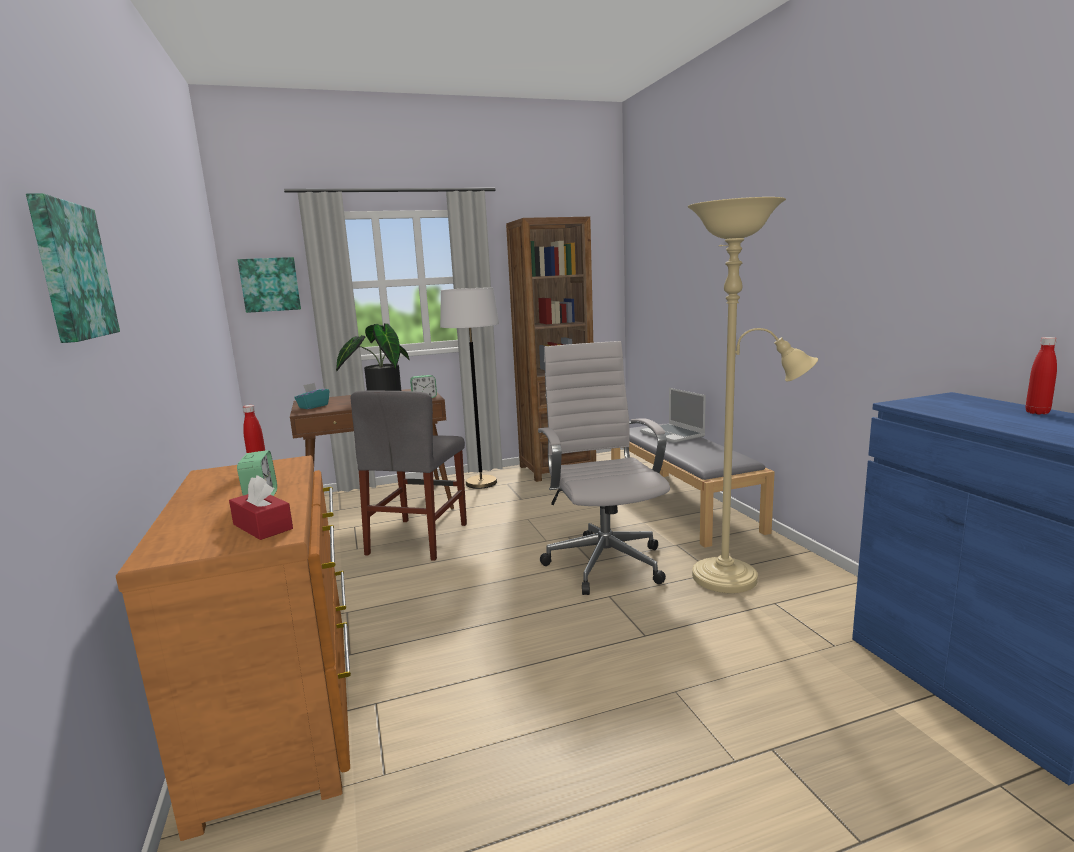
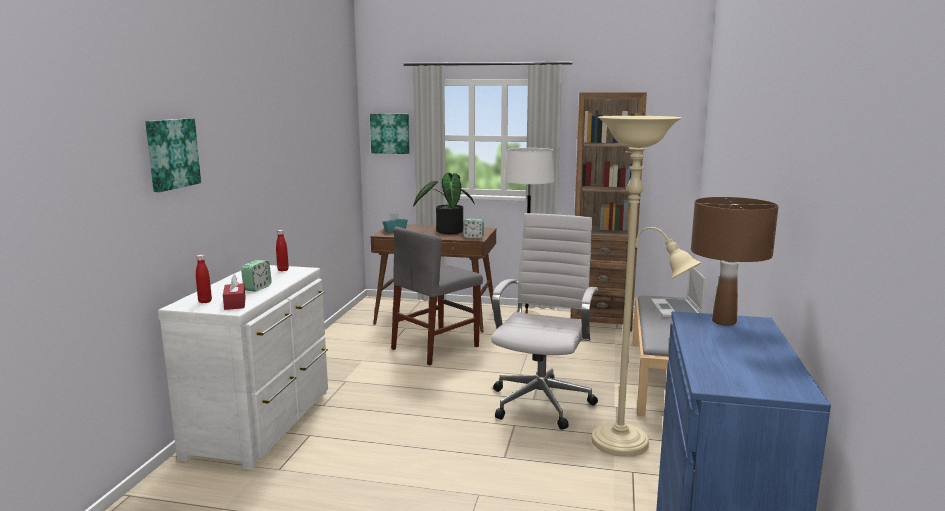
camera: 30 degrees right, 0 degrees up
brown dresser [116,455,351,841] -> white dresser [158,265,328,470]
red bottle [1026,337,1057,414] -> red bottle moved to [196,255,212,303]
none -> brown table lamp [691,197,779,325]

